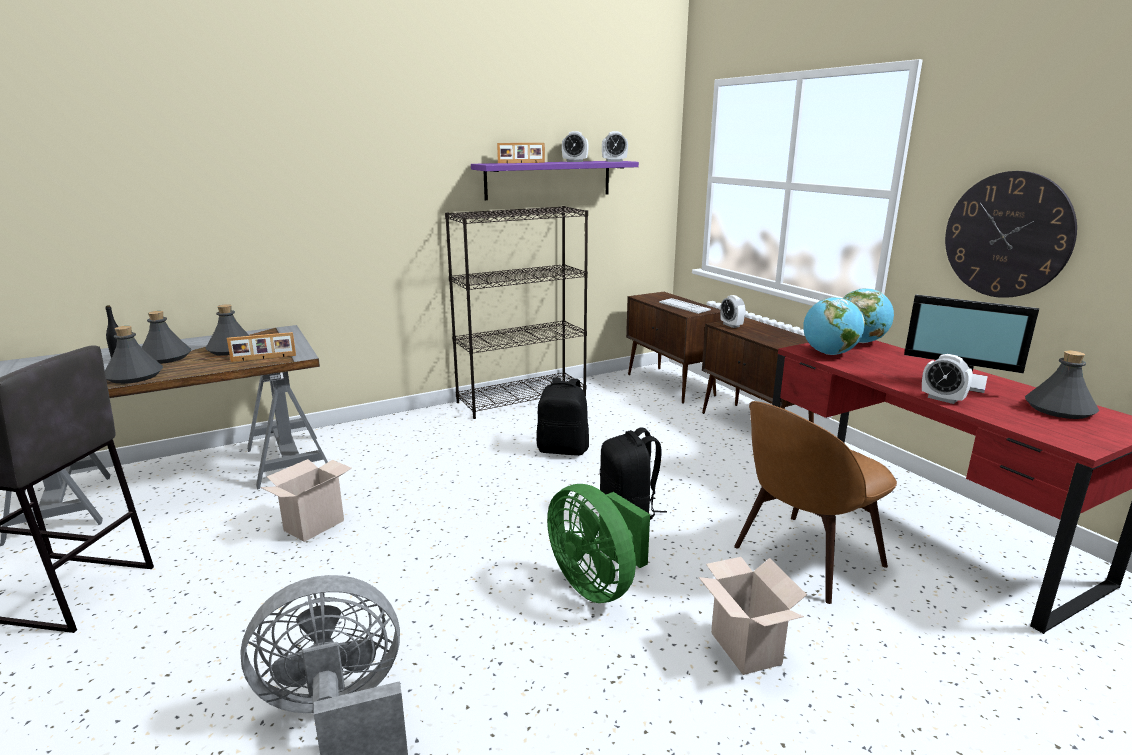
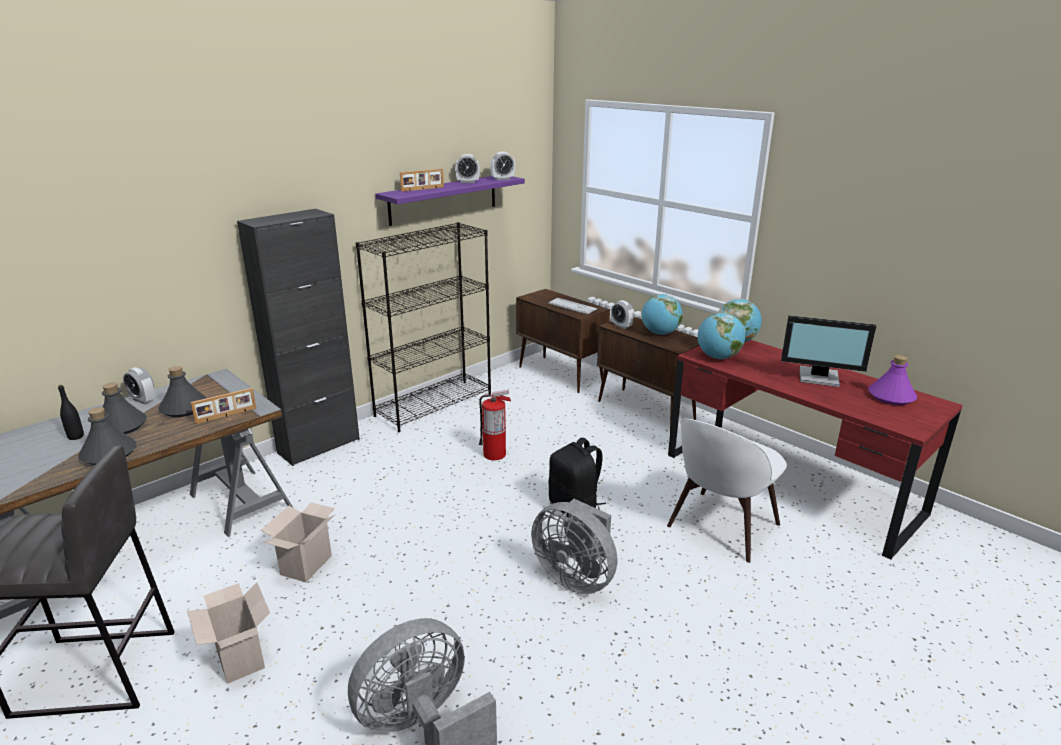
camera: 15 degrees left, 5 degrees up
black backpack [537,377,589,456] -> fire extinguisher [479,390,511,460]
green fan [547,484,650,603] -> grey fan [531,499,617,594]
cardboard box [699,557,807,675] -> cardboard box moved to [187,583,270,684]
brown chair [734,401,897,604] -> white chair [667,418,787,563]
alarm clock [922,354,973,404] -> alarm clock moved to [123,367,155,404]
wall clock [945,171,1077,298] -> none
grey bottle [1025,350,1099,419] -> purple bottle [868,355,917,405]
none -> black cabinet [237,209,360,466]
none -> globe [641,294,683,335]

